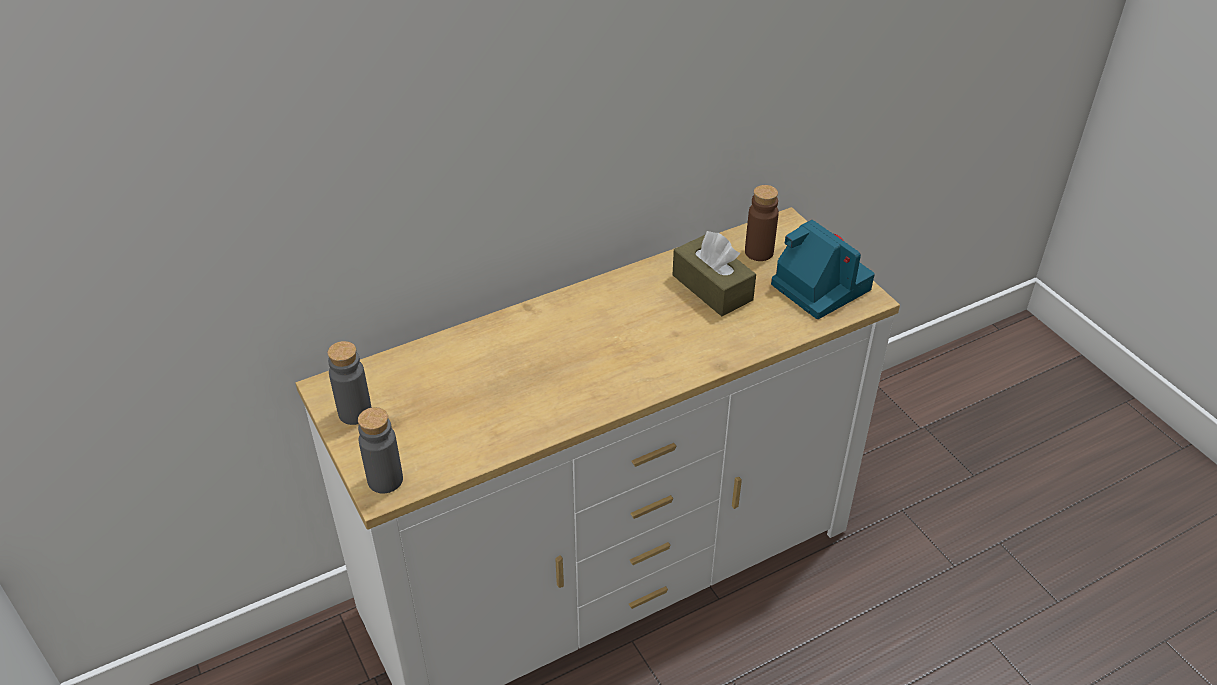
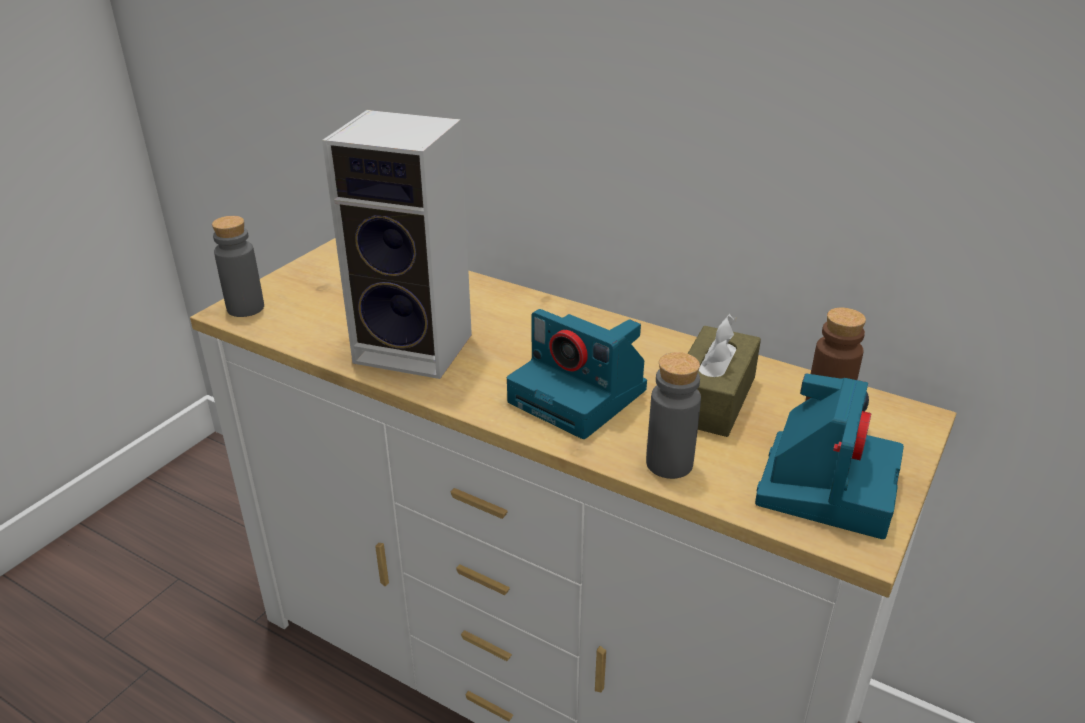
camera: 60 degrees right, 10 degrees down
grey bottle [328,341,372,425] -> grey bottle moved to [646,352,701,479]
none -> speaker [322,110,472,379]
none -> camera [507,309,647,439]

